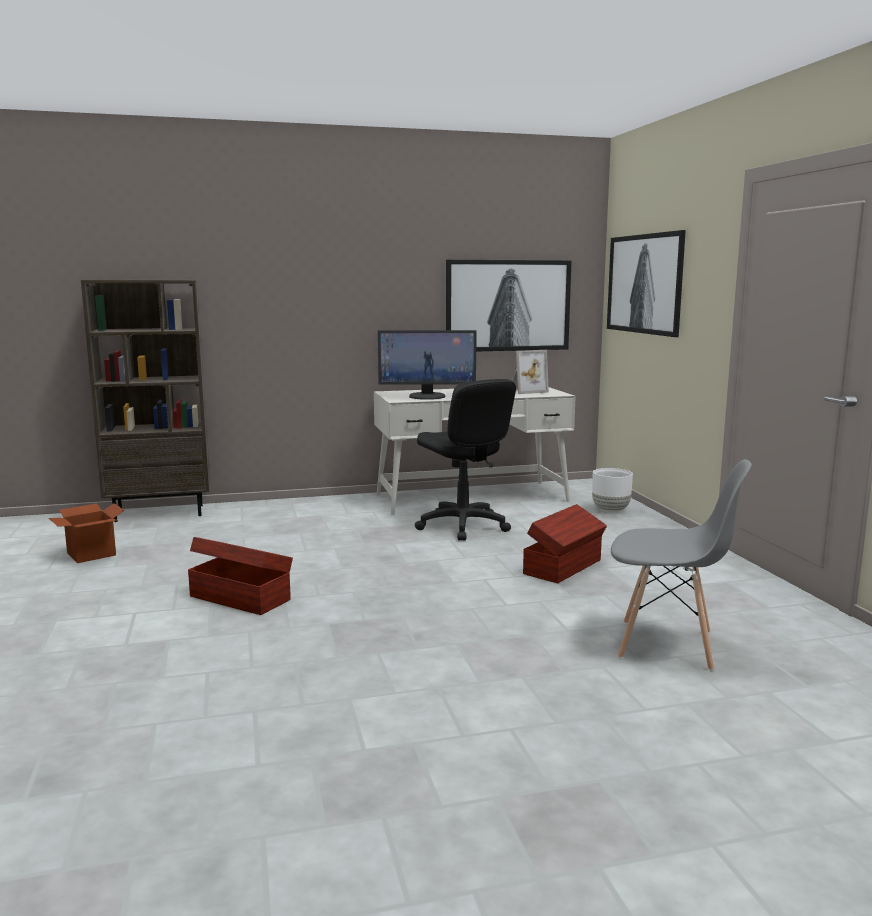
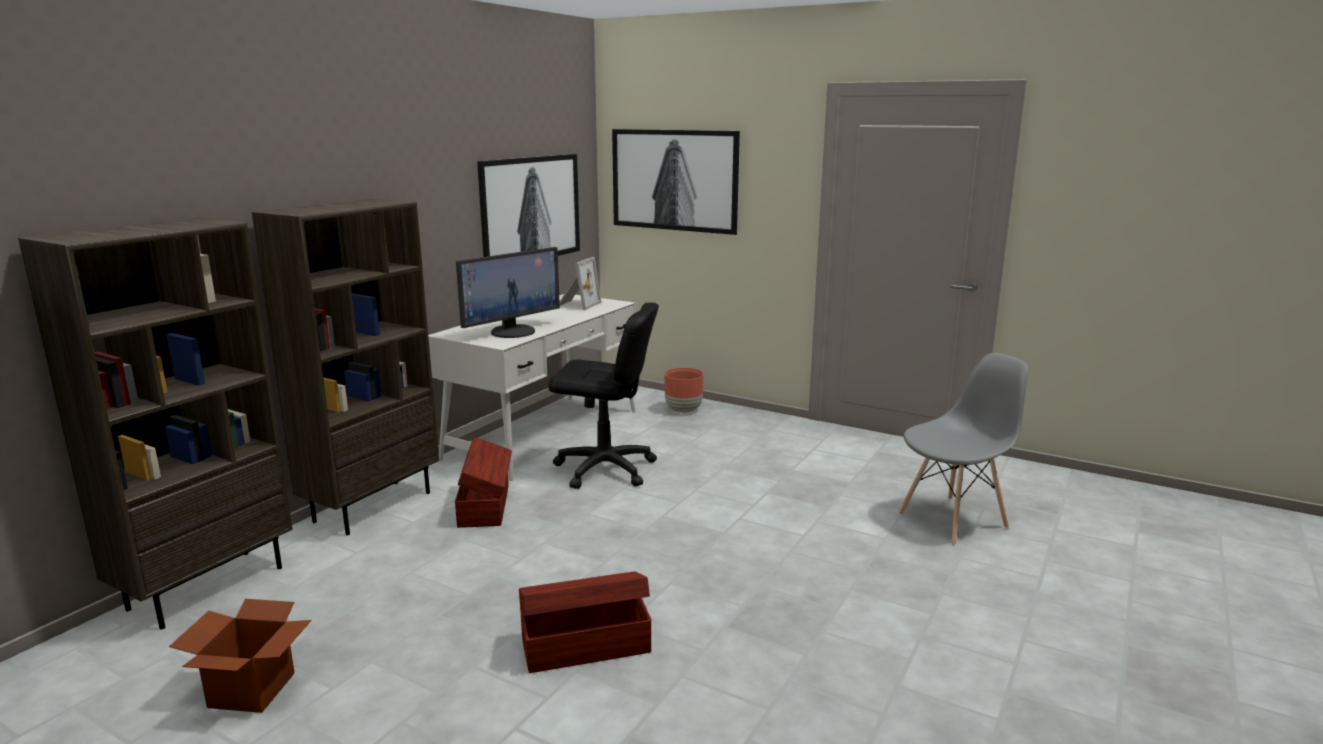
camera: 45 degrees left, 5 degrees up
brown storage box [523,504,607,583] -> brown storage box moved to [455,437,512,528]
white planter [592,468,633,512] -> brown planter [664,368,704,413]
none -> brown bookcase [252,199,439,535]

